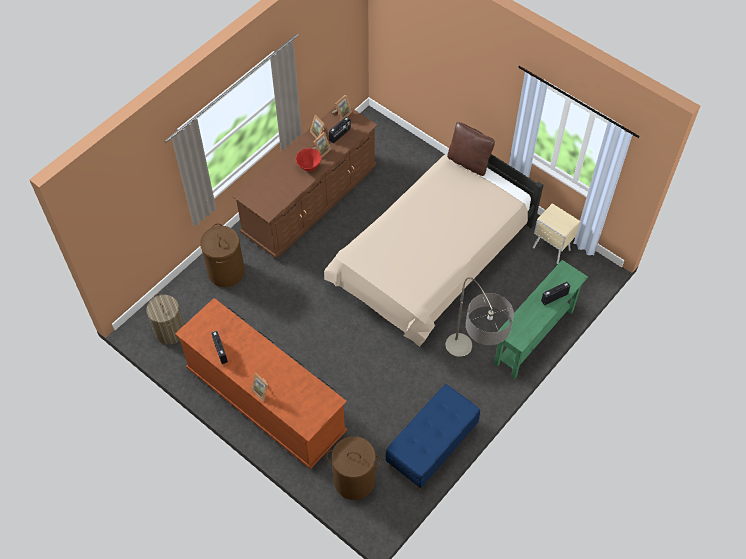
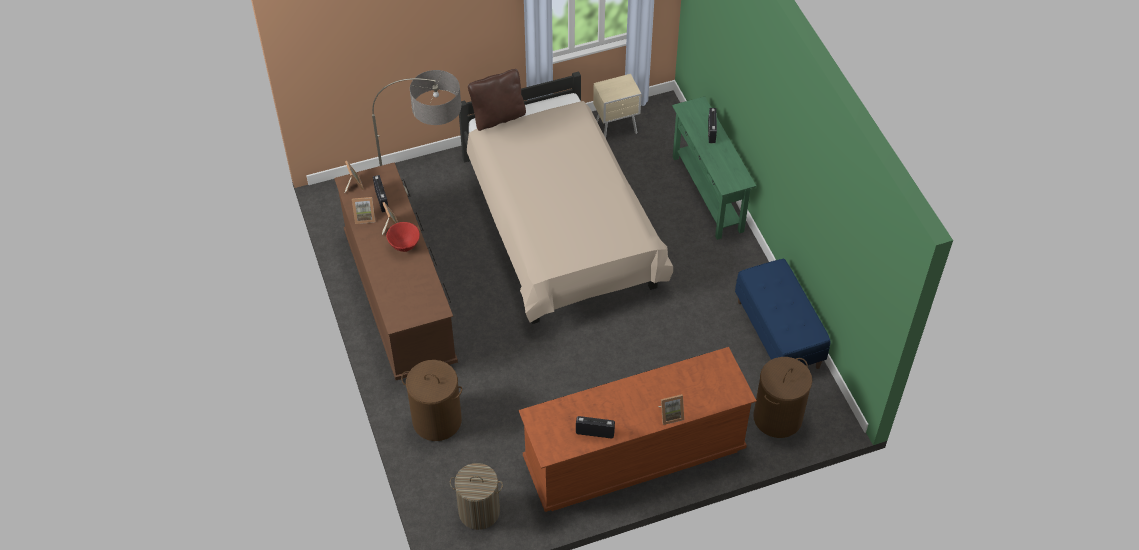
camera: 60 degrees left, 5 degrees down
floor lamp [445,277,514,358] -> floor lamp moved to [372,70,461,196]

